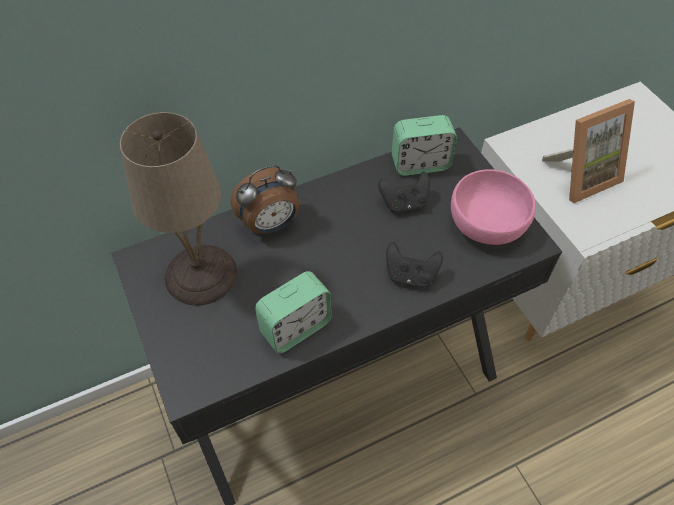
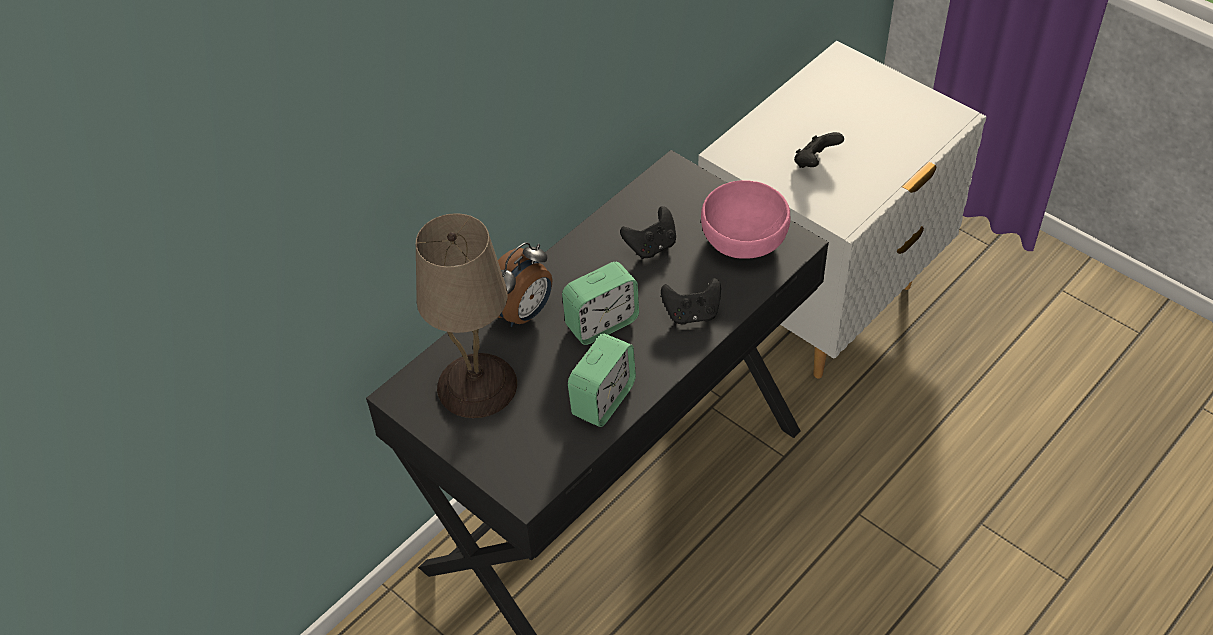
camera: 20 degrees left, 5 degrees down
alarm clock [392,115,457,176] -> alarm clock moved to [562,262,639,345]
picture frame [542,99,635,203] -> black game controller [794,132,844,168]

